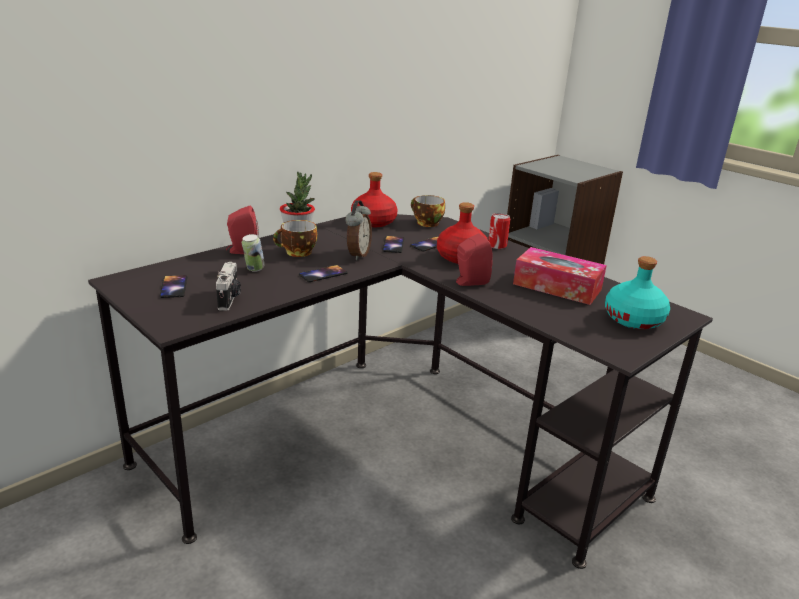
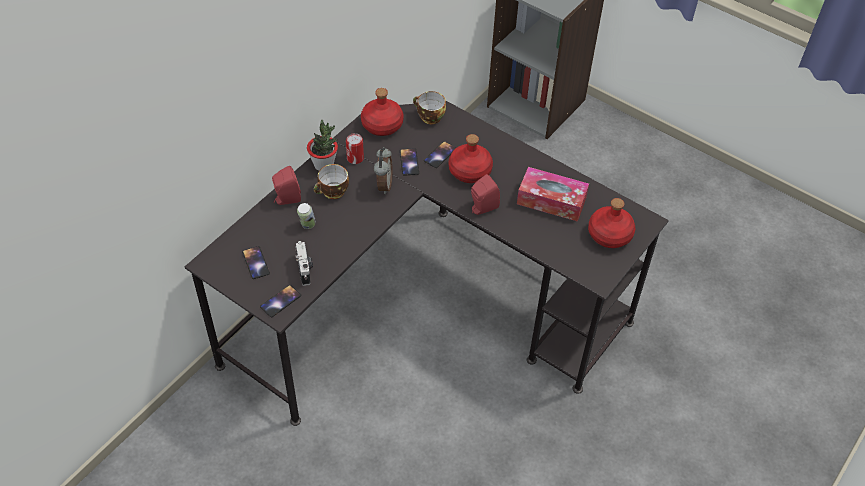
camera: 10 degrees left, 25 degrees up
phone [299,265,348,282] -> phone moved to [260,285,301,317]
can [488,213,510,249] -> can moved to [346,133,364,164]
turquoise bottle [605,256,670,329] -> red bottle [588,198,635,248]

